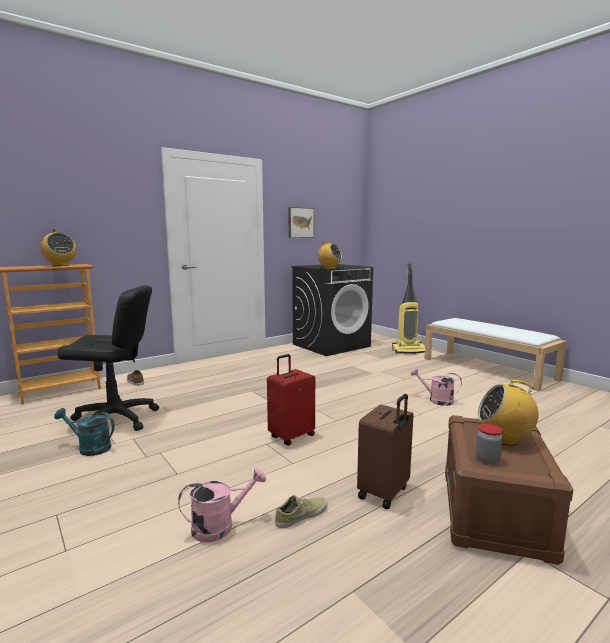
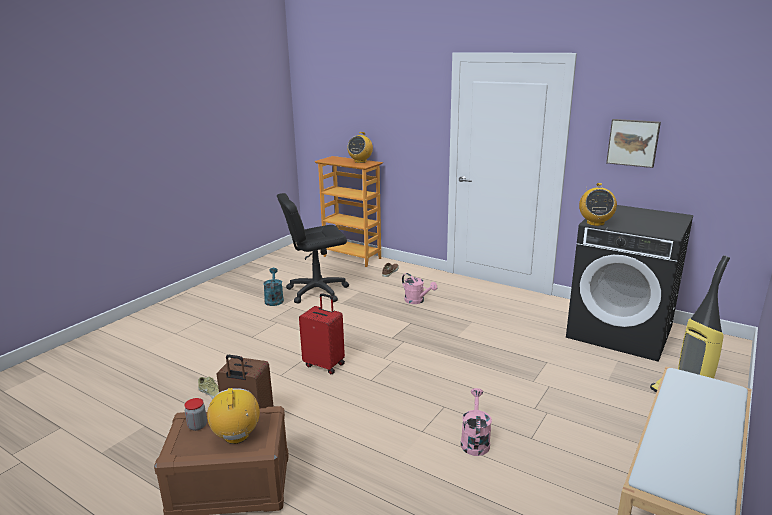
camera: 70 degrees right, 10 degrees up
black office chair [57,286,159,431] -> black office chair turned 90 degrees clockwise [277,193,349,304]
pink watering can [178,467,266,542] -> pink watering can moved to [402,273,437,304]

